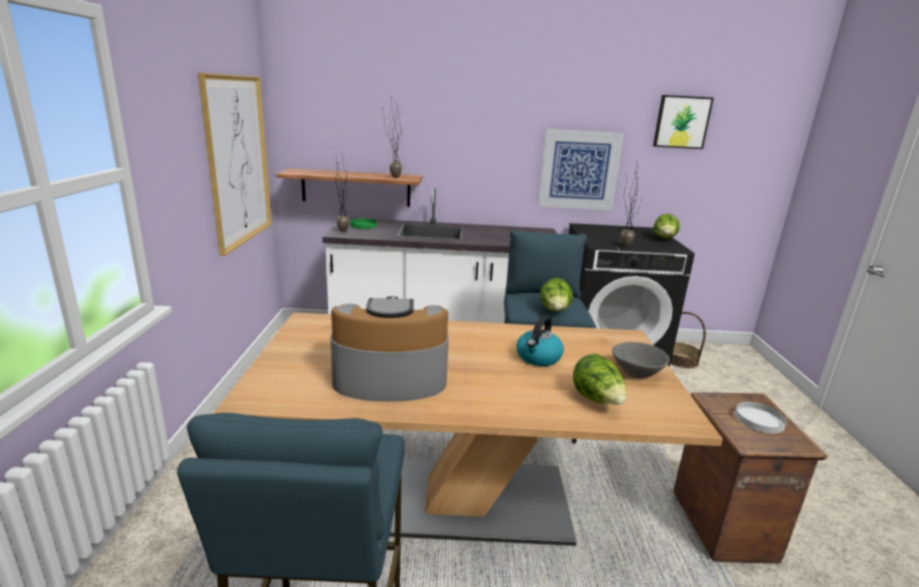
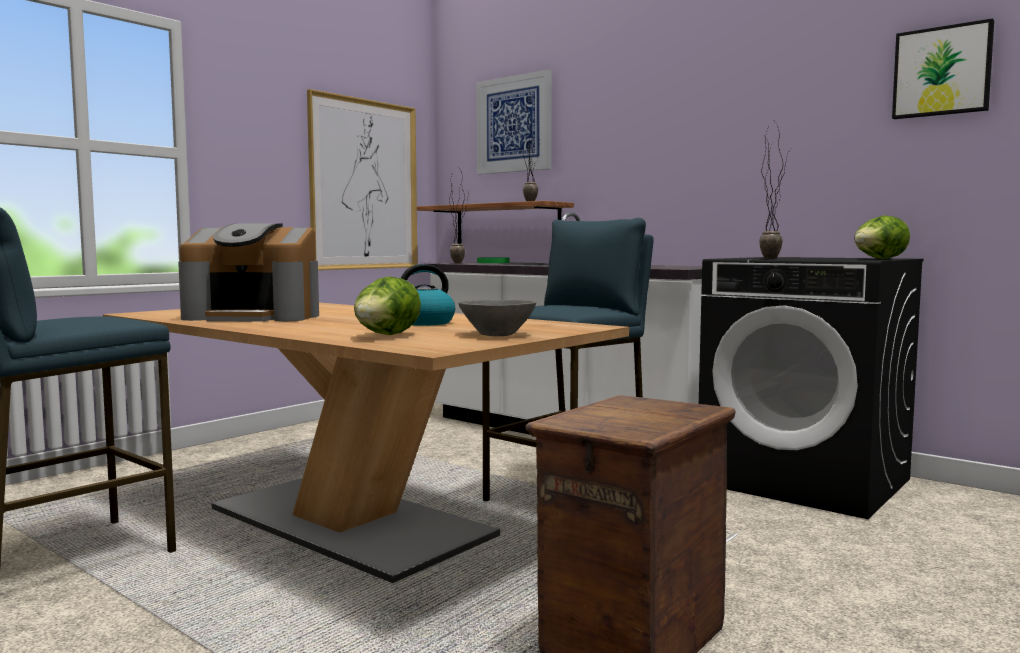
camera: 40 degrees right, 15 degrees down
coffee machine [331,296,449,402] -> coffee machine turned 150 degrees clockwise [178,223,319,322]
picture [538,129,624,210] -> picture moved to [476,69,552,174]
lettuce [540,278,573,311] -> none
basket [670,312,706,368] -> none
white plate [735,402,787,433] -> none

